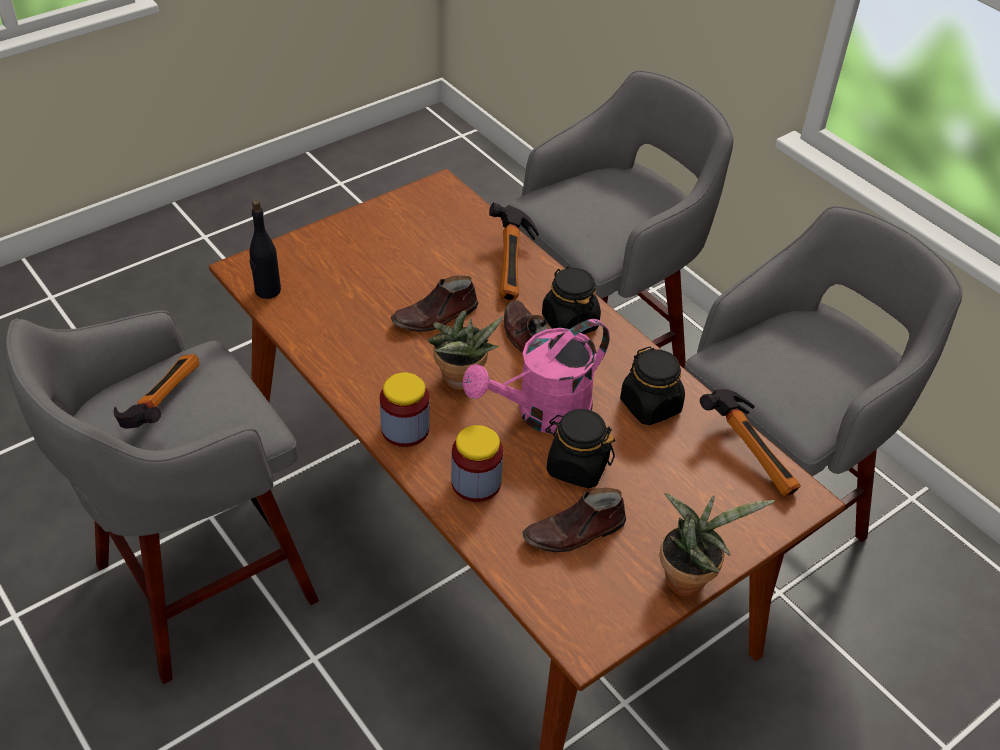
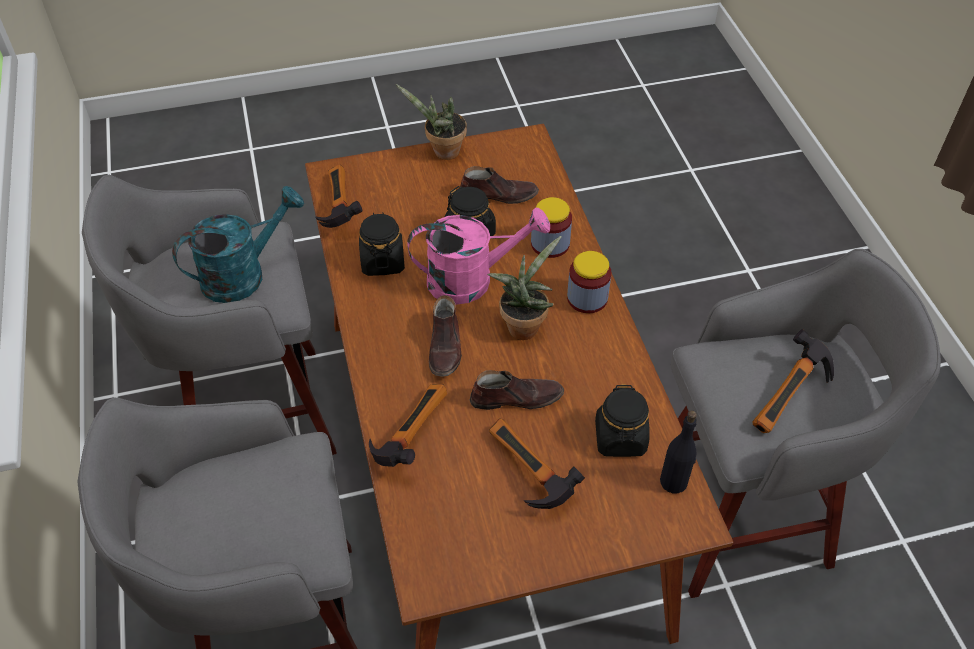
camera: 155 degrees left, 5 degrees up
black jar [542,267,601,334] -> black jar moved to [595,384,650,457]
none -> turquoise watering can [172,186,304,303]
none -> hammer [489,418,585,509]

